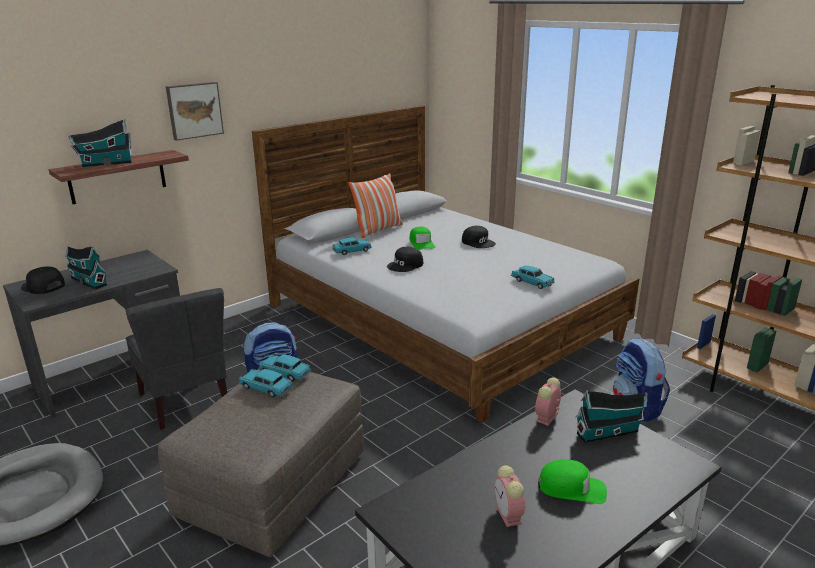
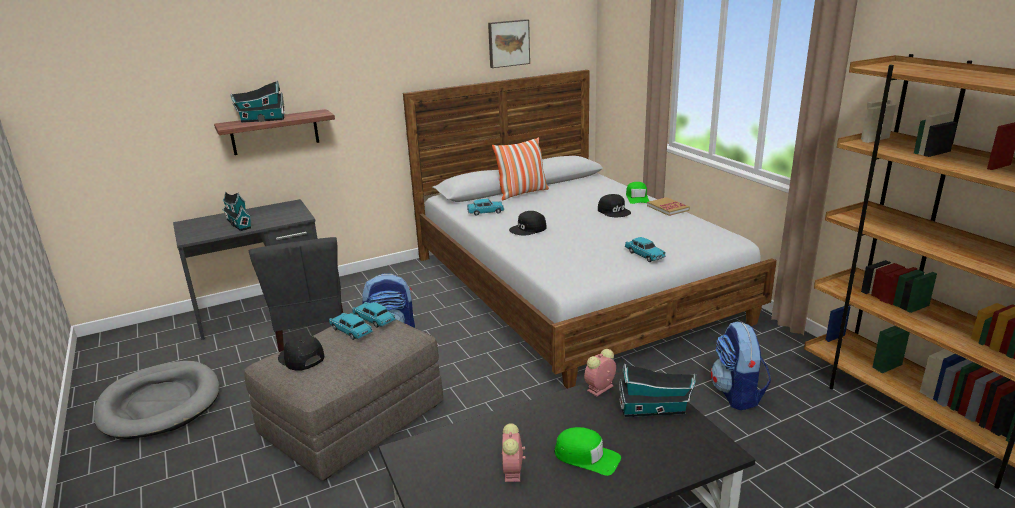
camera: 15 degrees right, 0 degrees up
black cap [21,267,65,294] -> black cap moved to [278,335,324,370]
picture [166,82,224,141] -> picture moved to [488,19,530,68]
green cap [409,226,435,250] -> green cap moved to [626,182,649,204]
none -> book [647,197,690,216]

